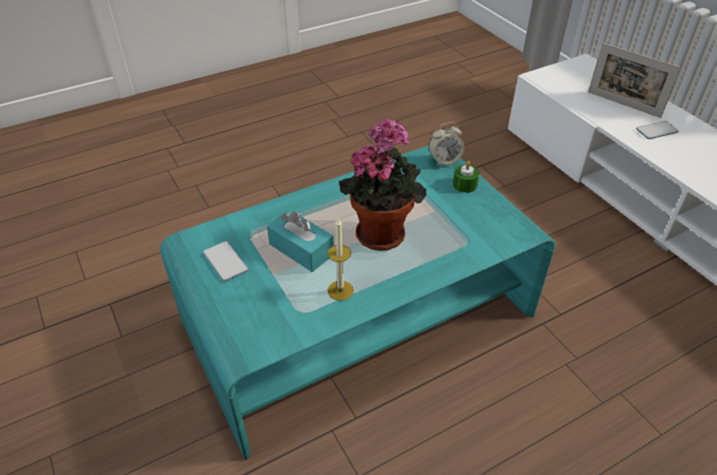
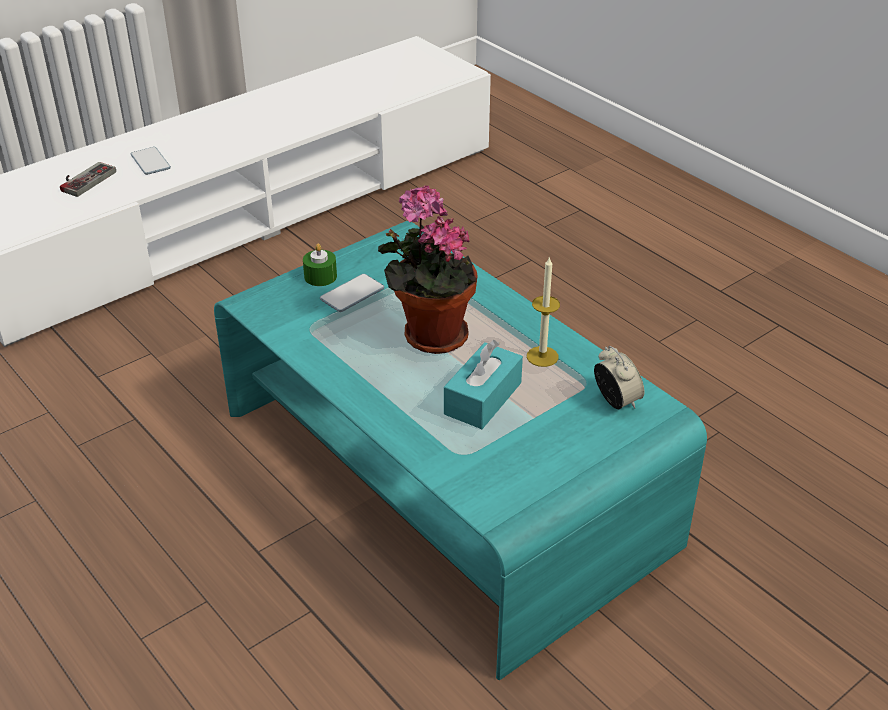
camera: 100 degrees left, 5 degrees down
phone [203,241,249,282] -> phone moved to [320,274,384,312]
alarm clock [429,122,465,166] -> alarm clock moved to [594,346,644,409]
picture frame [588,43,681,118] -> game controller [60,162,116,197]

